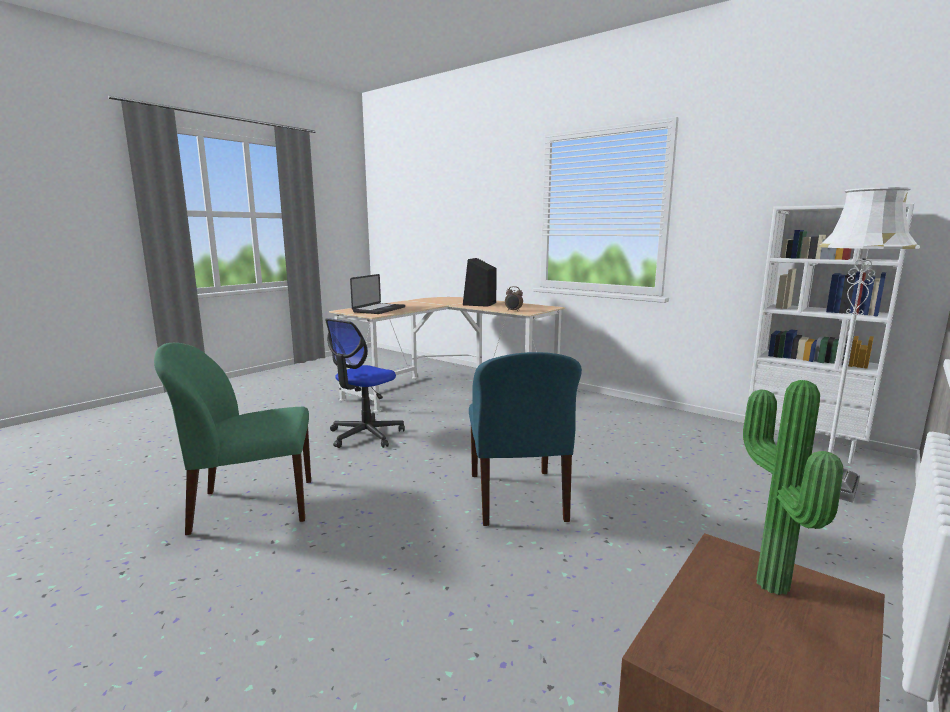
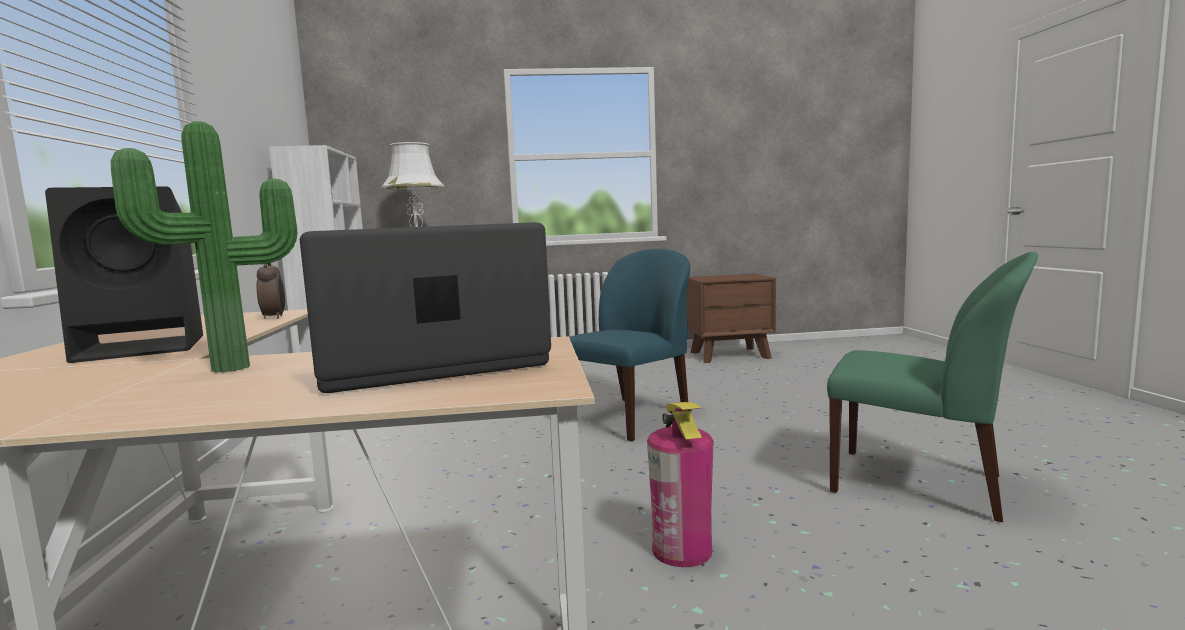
camera: 135 degrees left, 5 degrees down
office chair [325,318,405,448] -> fire extinguisher [647,402,713,567]
potted plant [743,380,843,595] -> potted plant moved to [111,121,297,373]

